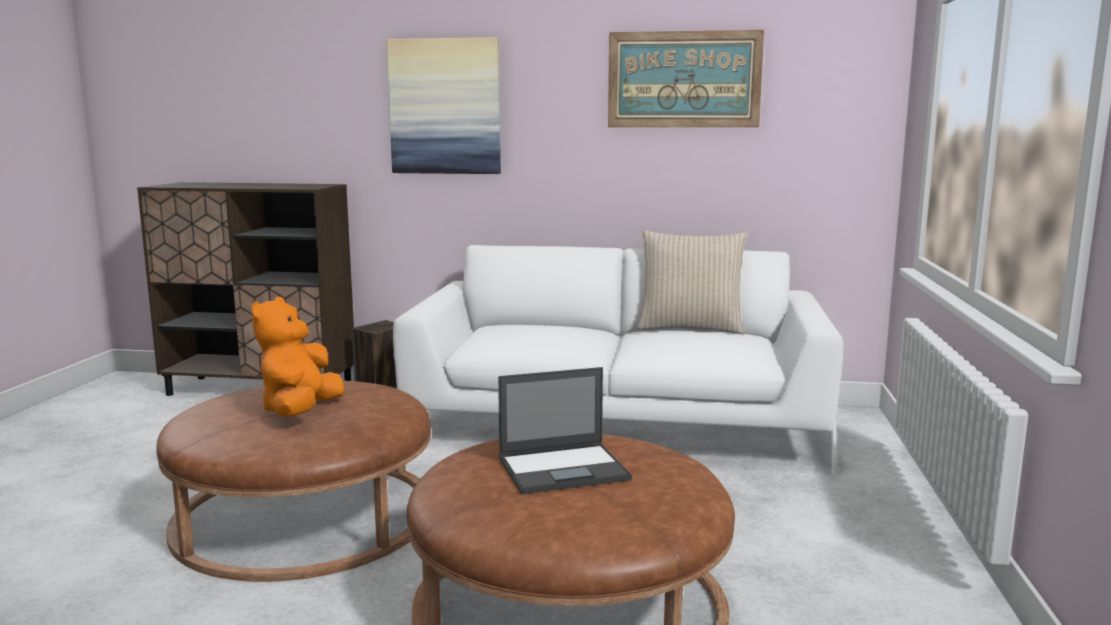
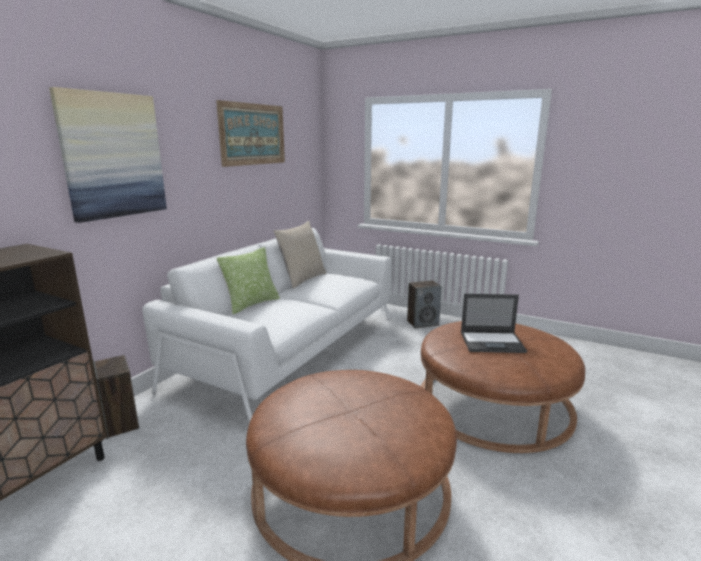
camera: 70 degrees left, 5 degrees up
orange plush toy [252,297,344,417] -> none
laptop [498,367,632,494] -> laptop turned 90 degrees clockwise [461,294,527,353]
none -> pillow [217,247,280,315]
none -> speaker [407,280,442,328]

